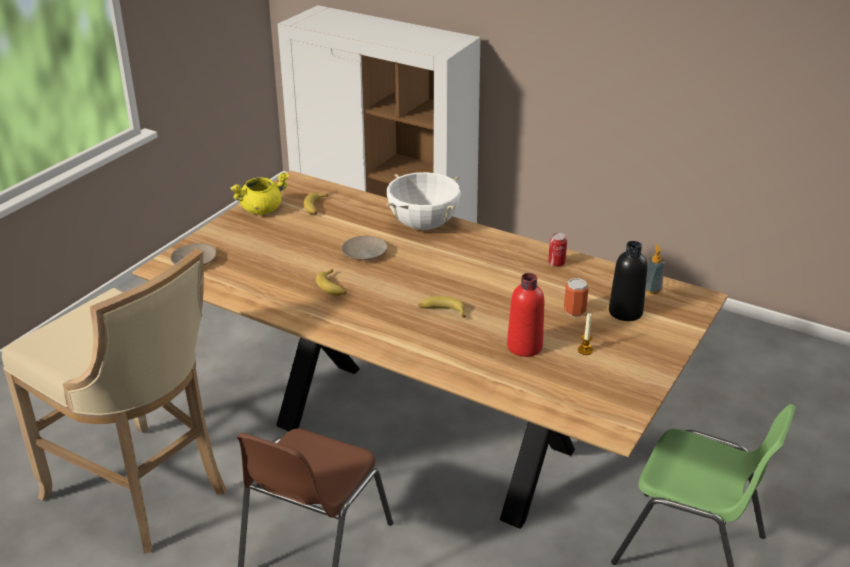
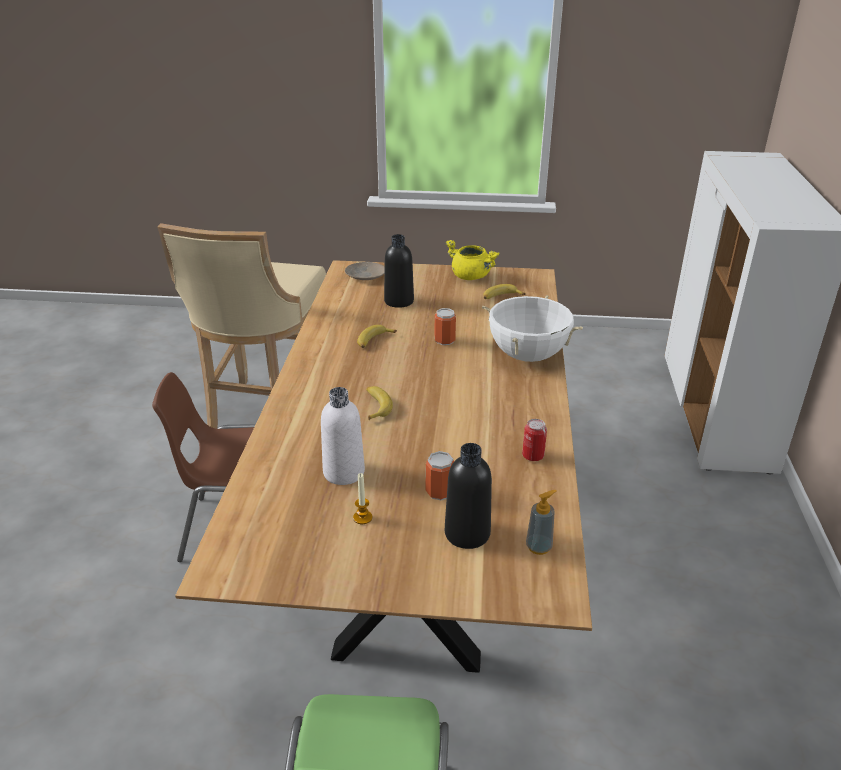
camera: 65 degrees right, 0 degrees up
beige plate [341,236,388,260] -> can [434,308,456,345]
red bottle [507,273,544,357] -> white bottle [321,387,365,485]
none -> black bottle [384,234,414,308]

